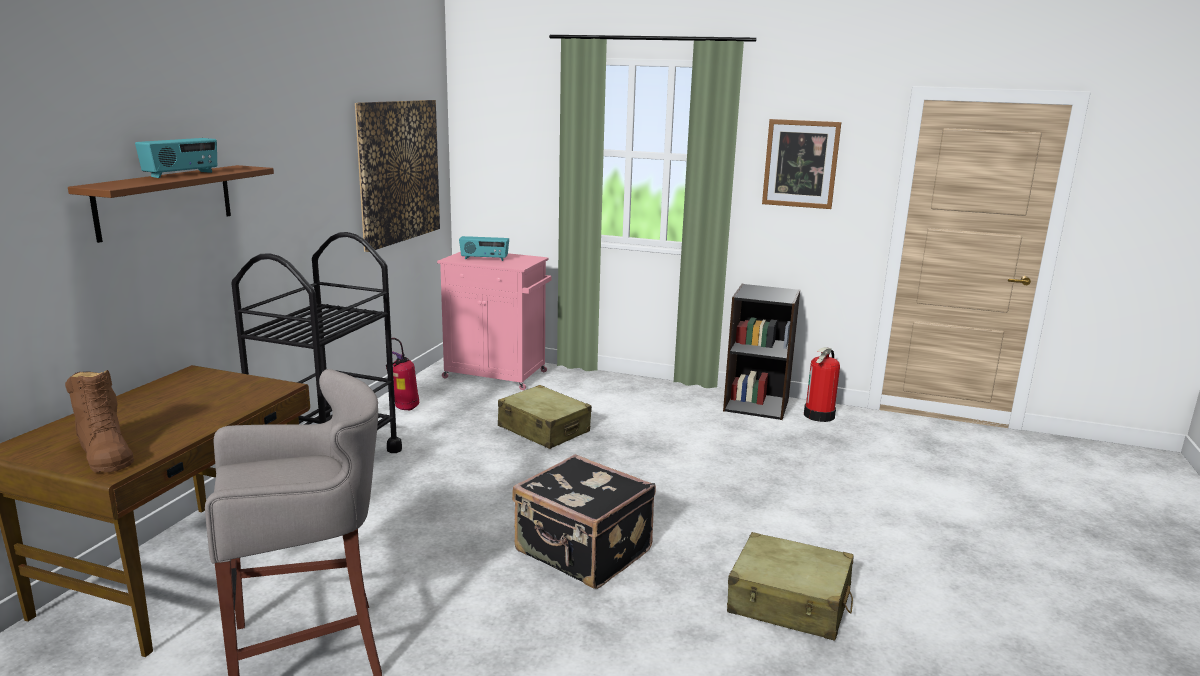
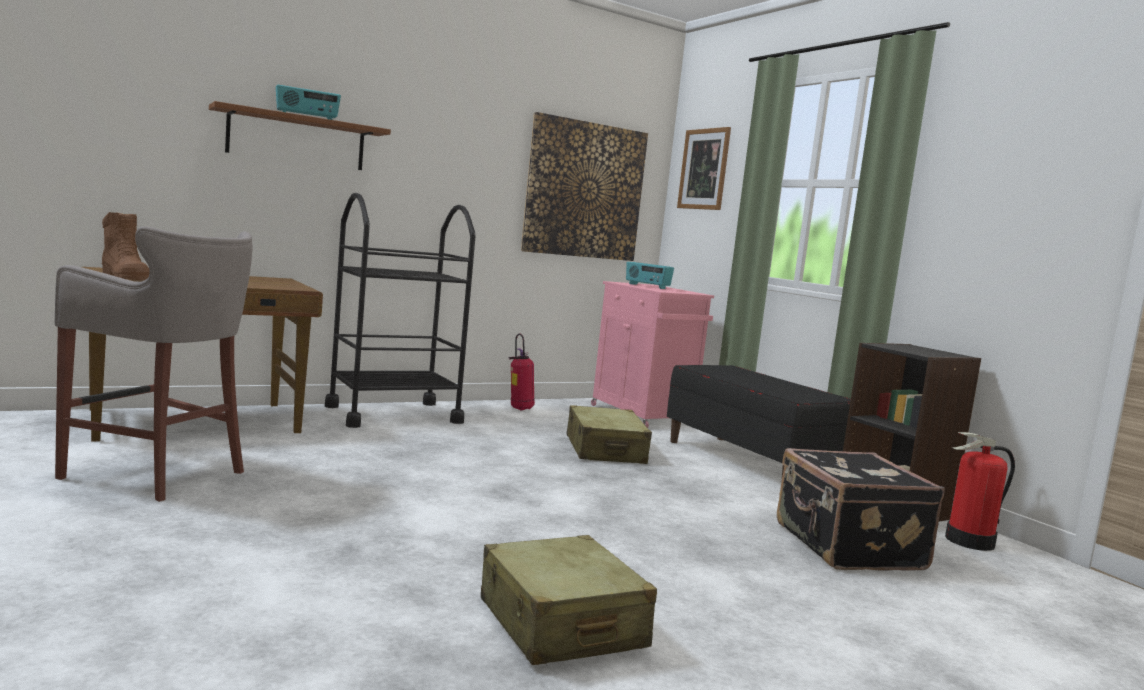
camera: 40 degrees right, 10 degrees down
brown boot [65,370,134,473] -> brown boot turned 45 degrees counterclockwise [102,212,150,280]
black suitcase [512,454,656,589] -> black suitcase moved to [777,448,945,571]
picture [762,119,841,209] -> picture moved to [677,127,731,210]
none -> black bench [667,365,851,476]

